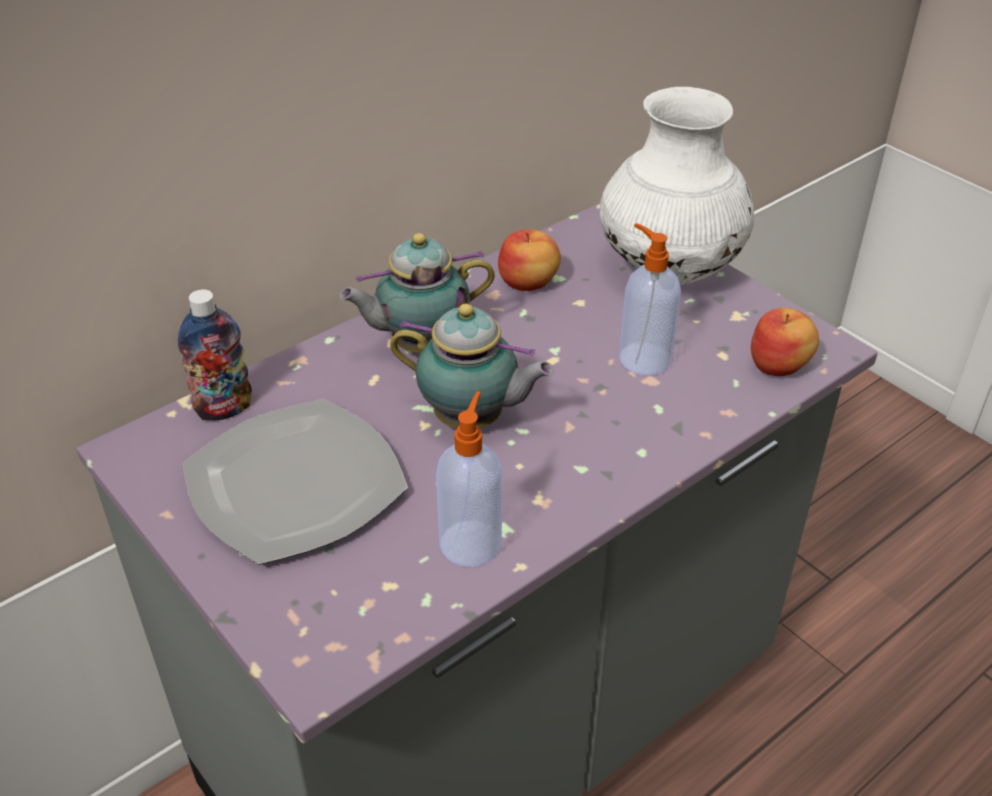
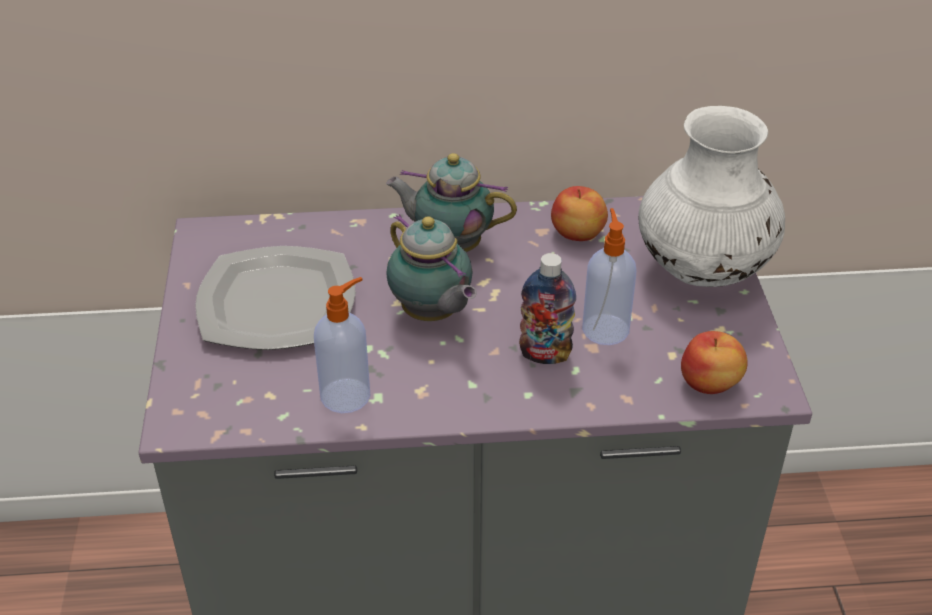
camera: 35 degrees right, 0 degrees up
bottle [178,289,252,421] -> bottle moved to [519,253,576,364]

